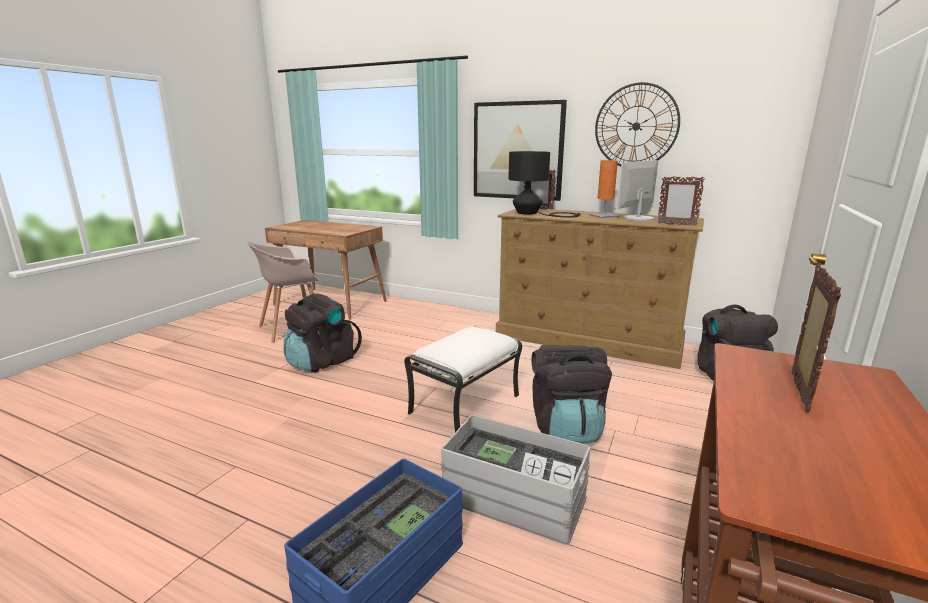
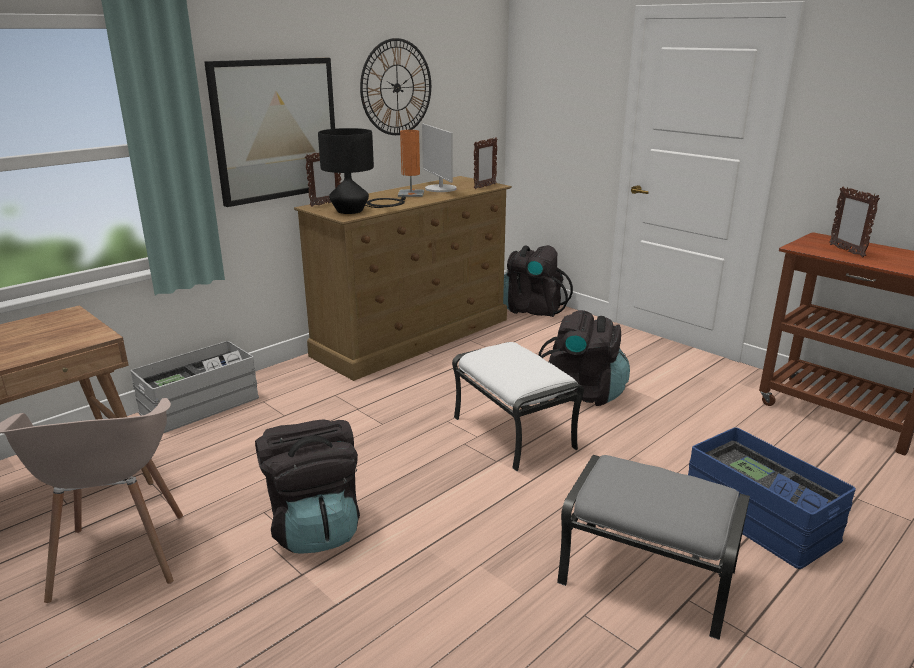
camera: 70 degrees left, 5 degrees up
grey storage box [441,415,590,545] -> grey storage box moved to [131,341,259,433]
picture frame [792,262,841,413] -> picture frame turned 150 degrees counterclockwise [829,186,880,257]
none -> grey ottoman [557,455,750,640]

